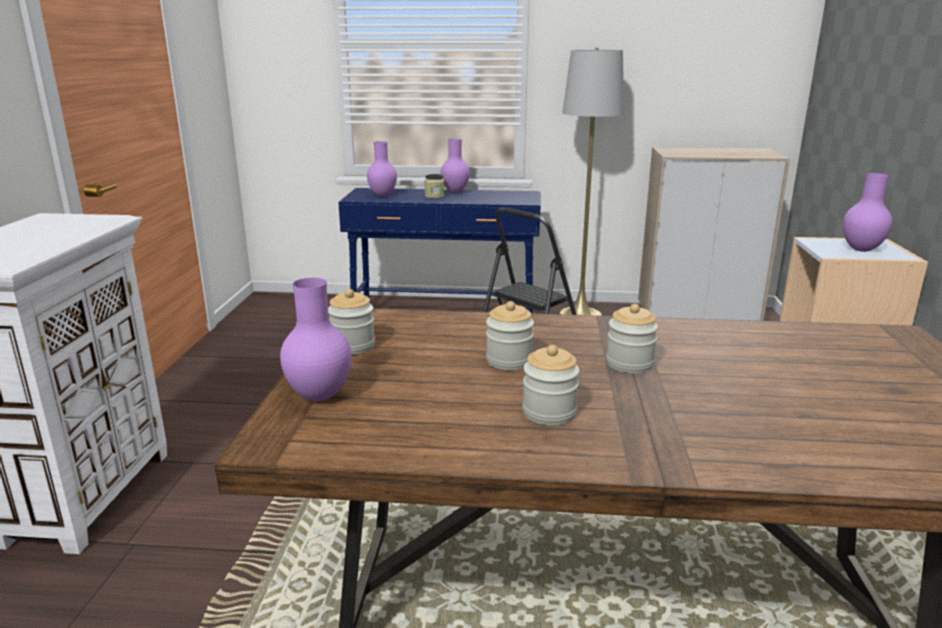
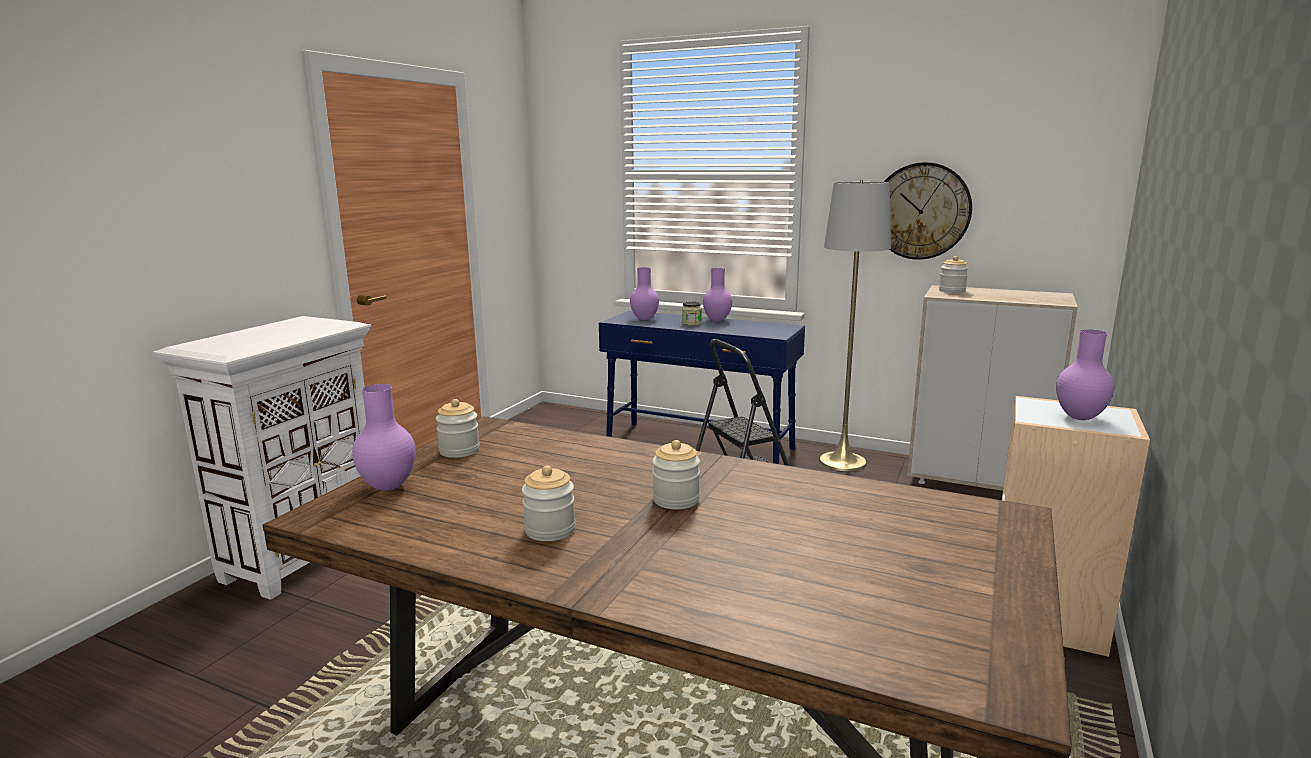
camera: 20 degrees right, 5 degrees down
jar [486,301,534,370] -> jar moved to [939,256,969,293]
none -> wall clock [884,162,972,260]

